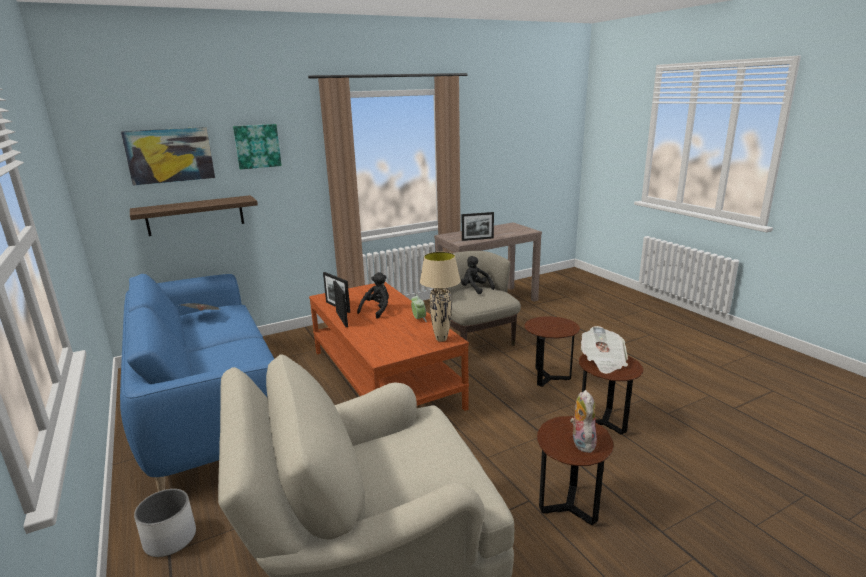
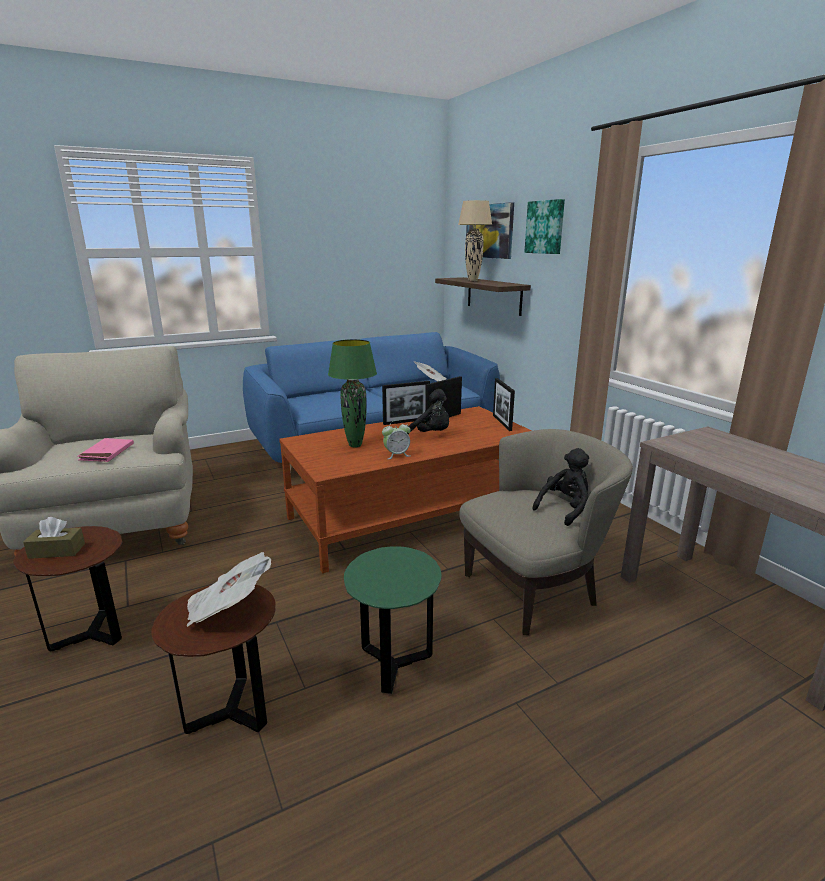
camera: 90 degrees right, 0 degrees up
white planter [134,489,196,557] -> none
beige table lamp [420,252,461,342] -> beige table lamp moved to [458,200,492,281]
picture frame [462,212,494,241] -> picture frame moved to [493,378,515,431]
brown side table [525,316,580,387] -> green side table [344,546,441,694]
plush toy [570,390,597,453] -> brown tissue box [23,517,85,559]
none -> pink book [77,438,134,462]
none -> green table lamp [328,339,377,448]

